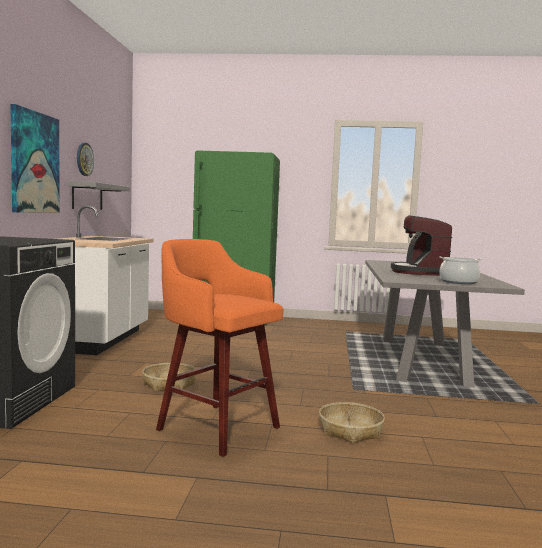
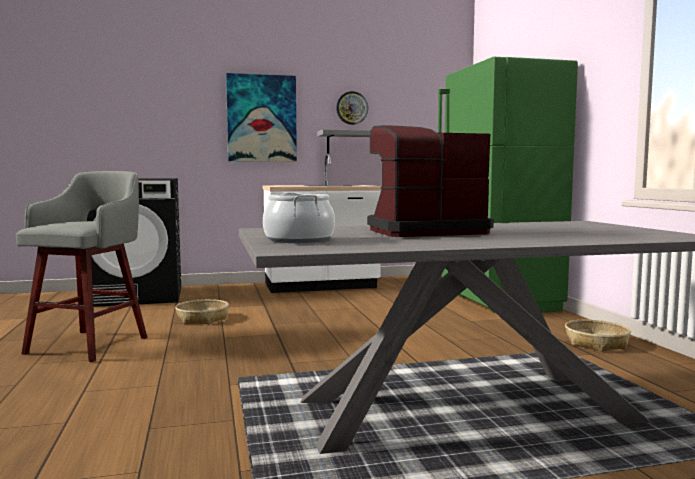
camera: 70 degrees right, 0 degrees up
orange stool [156,239,284,457] -> grey stool [16,171,147,362]
basket [319,402,385,444] -> basket moved to [565,320,631,352]

